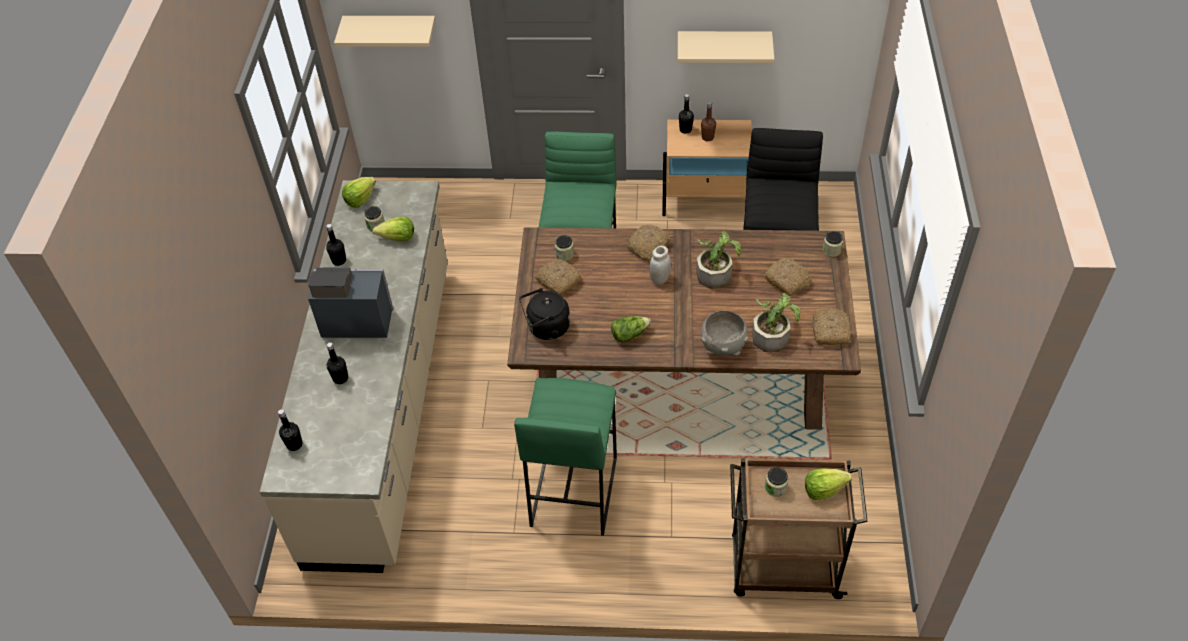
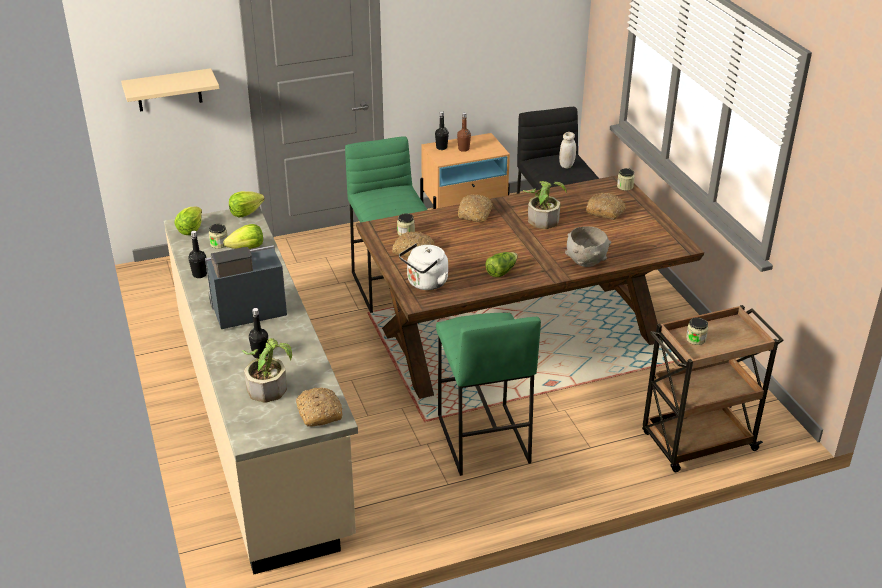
camera: 25 degrees left, 15 degrees down
black bottle [278,409,302,451] -> none
black kettle [519,288,570,340] -> white kettle [399,243,448,290]
white jar [649,246,671,285] -> white jar moved to [559,132,576,169]
beige shelf [678,31,774,63] -> none
potted plant [752,293,801,352] -> potted plant moved to [242,338,292,403]
lettuce [805,468,852,500] -> lettuce moved to [229,191,265,217]
bread [812,308,852,345] -> bread moved to [296,388,343,427]

